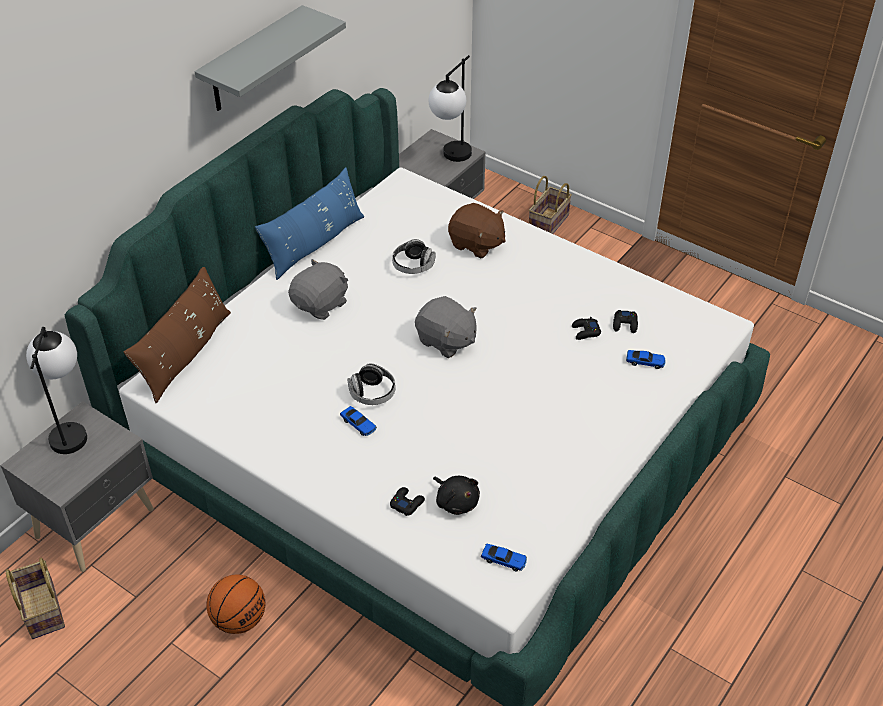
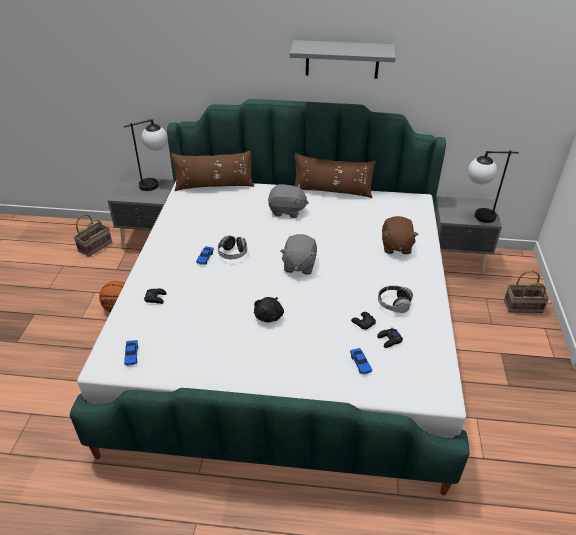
camera: 60 degrees right, 5 degrees down
blue pillow [255,167,364,280] -> brown pillow [294,153,376,198]
headphones [392,239,436,274] -> headphones moved to [378,285,413,313]
black plush toy [433,476,480,515] -> black plush toy moved to [254,297,284,322]

